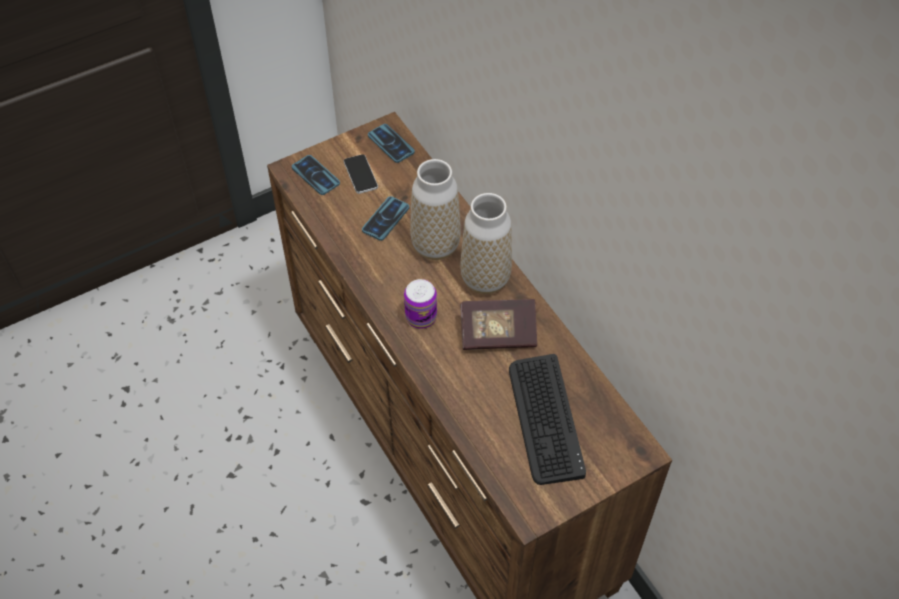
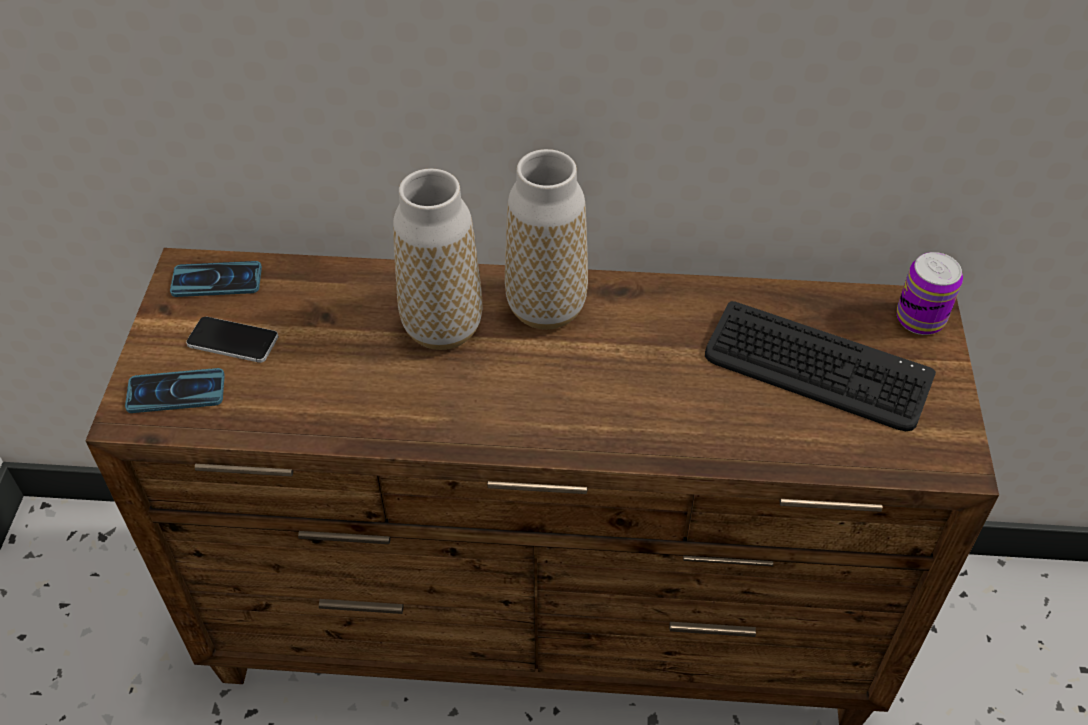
camera: 55 degrees left, 5 degrees down
phone [362,196,409,241] -> none
can [404,279,437,329] -> can moved to [897,252,963,335]
book [460,299,537,350] -> none

